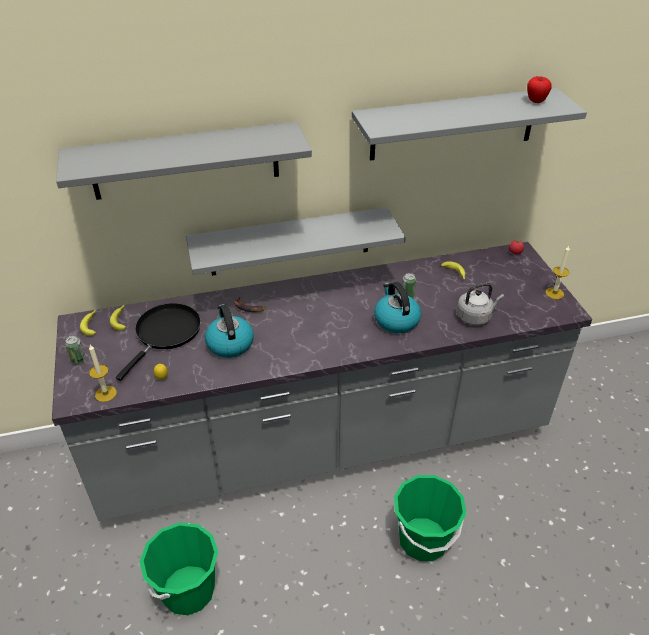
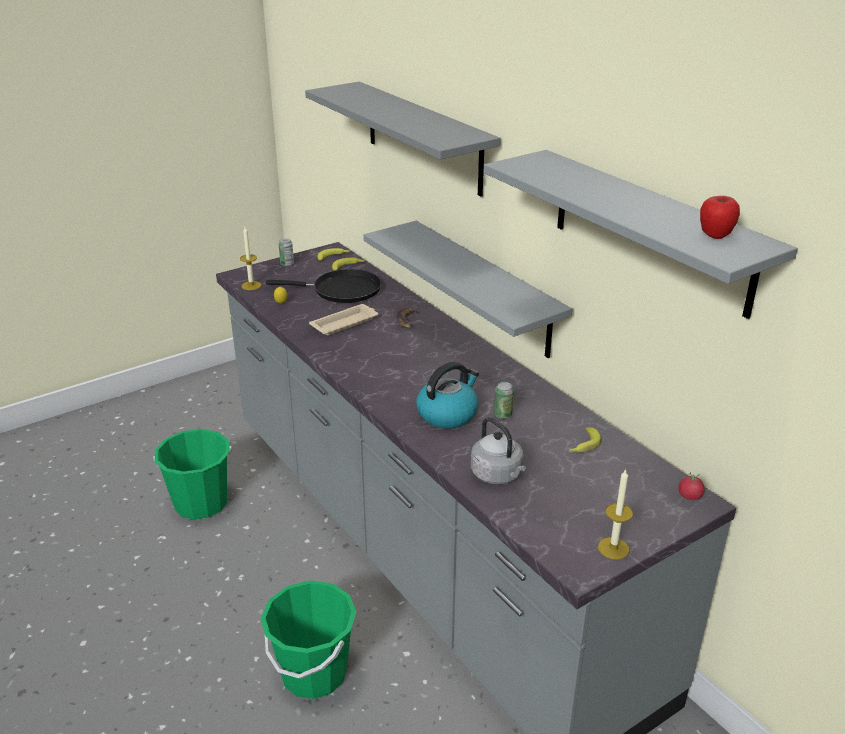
camera: 70 degrees right, 10 degrees down
kettle [205,304,254,358] -> beige tray [309,304,378,335]

